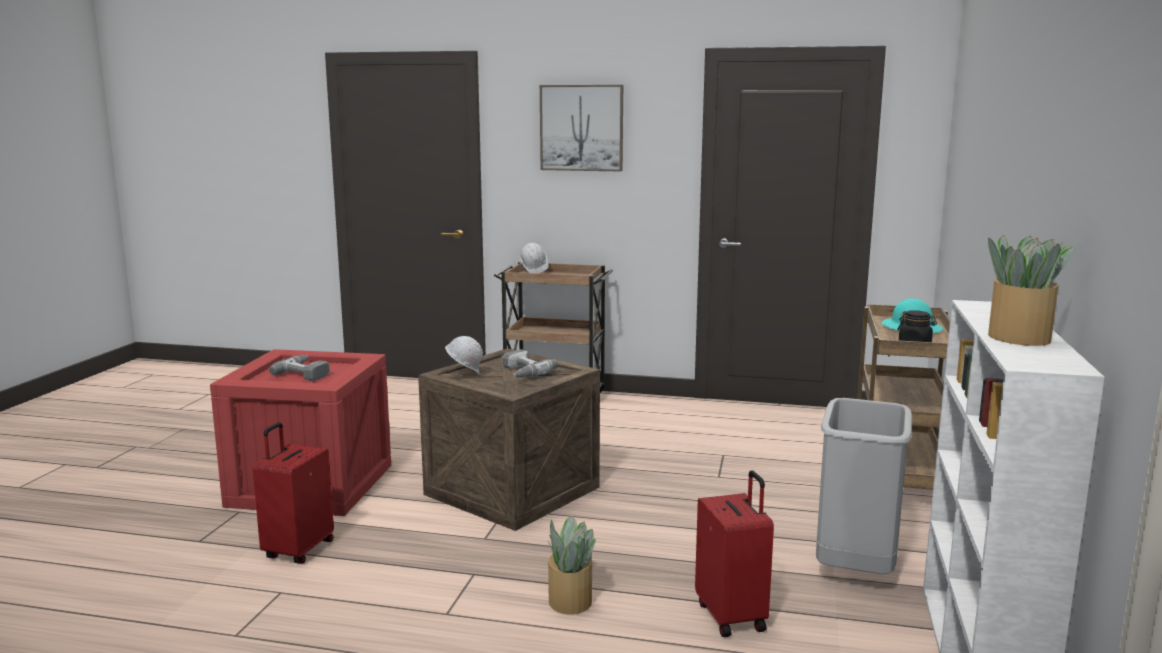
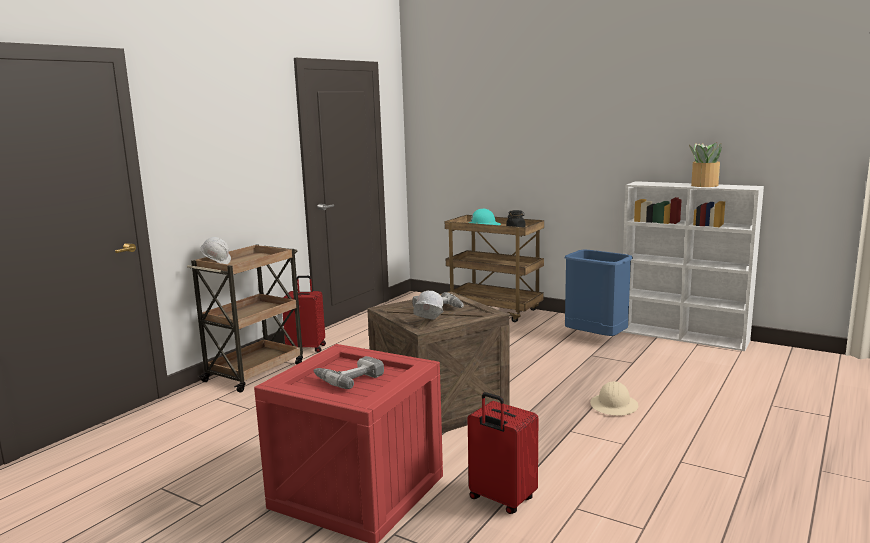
camera: 70 degrees left, 0 degrees up
picture [540,85,623,172] -> none
potted plant [548,516,596,615] -> beige hard hat [590,381,638,416]
red suitcase [695,470,774,637] -> red suitcase moved to [283,276,326,352]
grey trash can [816,398,912,574] -> blue trash can [565,250,633,336]

